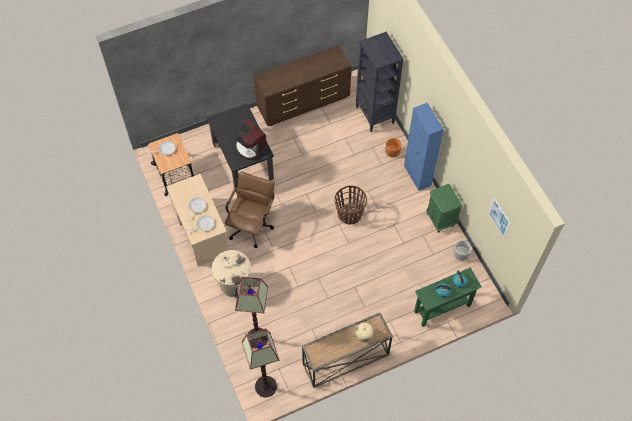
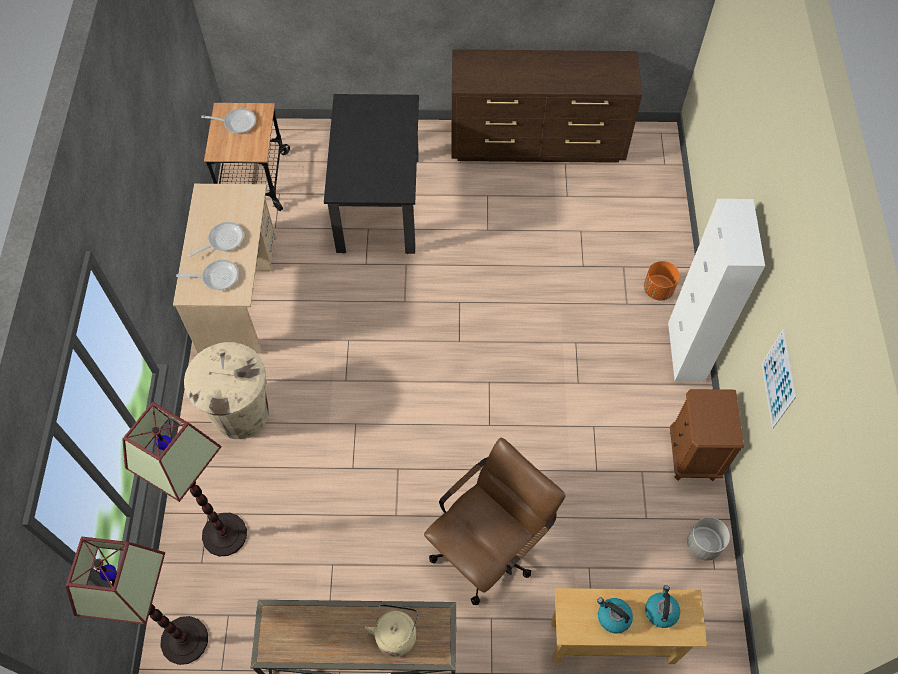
camera: 25 degrees right, 0 degrees up
brown office chair [225,171,275,248] -> brown office chair moved to [424,438,566,605]
coffee machine [235,119,268,160] -> none
basket [334,185,367,225] -> none
black bookcase [356,32,404,132] -> none
blue cabinet [404,103,444,191] -> white cabinet [668,199,765,382]
green console table [414,267,482,327] -> beige console table [551,588,707,664]
green nightstand [426,184,462,233] -> brown nightstand [670,389,744,481]
picture [488,197,511,239] -> picture moved to [762,329,796,429]

